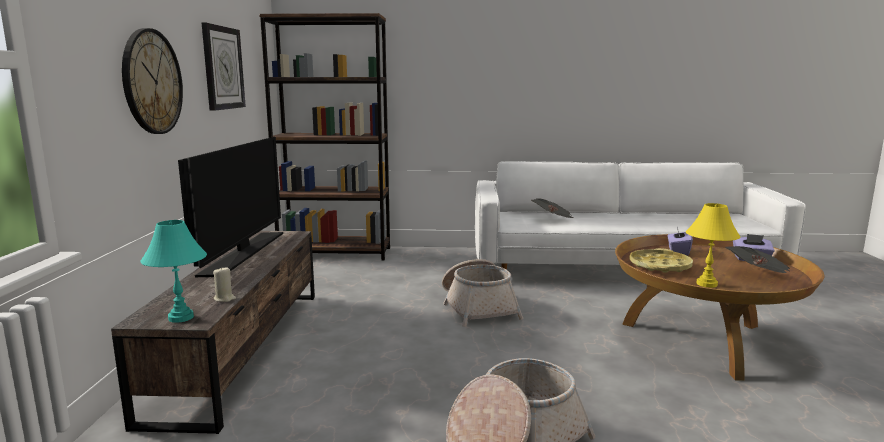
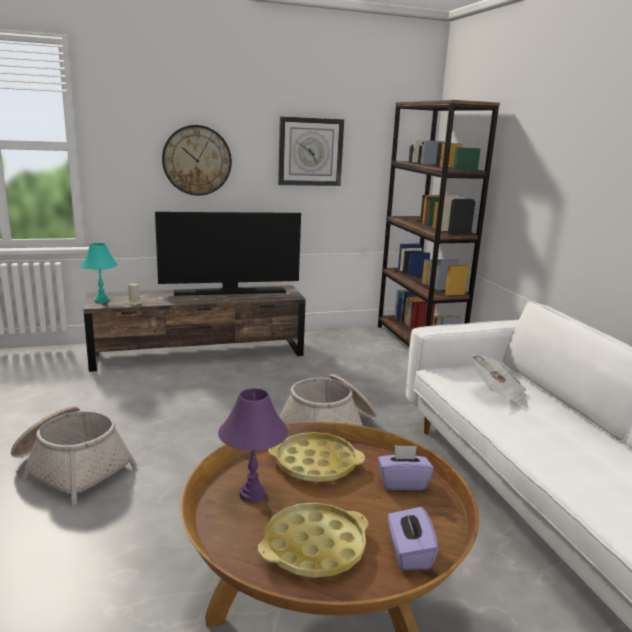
camera: 70 degrees right, 5 degrees up
yellow table lamp [686,203,740,288] -> purple table lamp [218,388,288,503]
newspaper [725,246,790,273] -> yellow tray [258,502,368,578]

